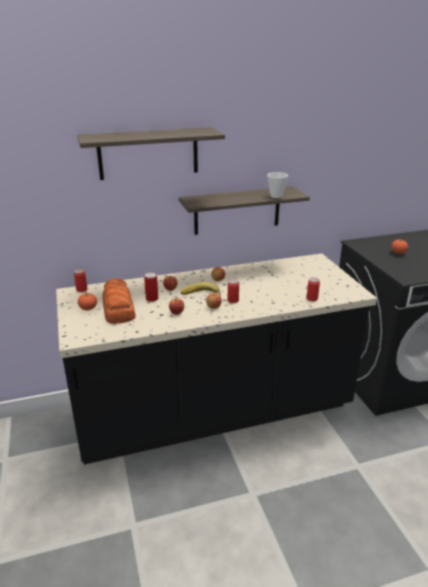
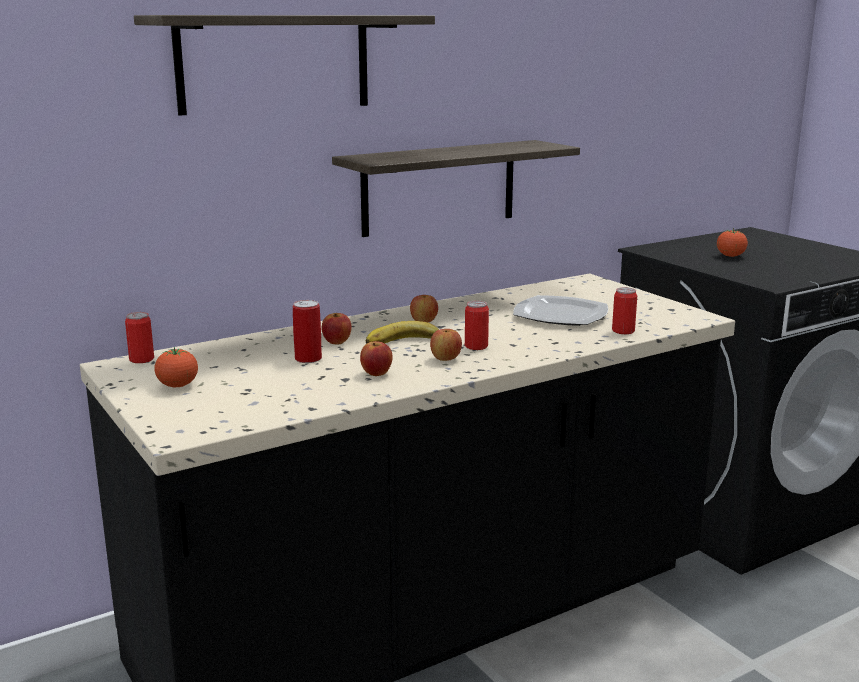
camera: 15 degrees left, 10 degrees down
bread [102,278,136,324] -> none
cup [267,172,288,198] -> none
none -> plate [513,295,608,326]

